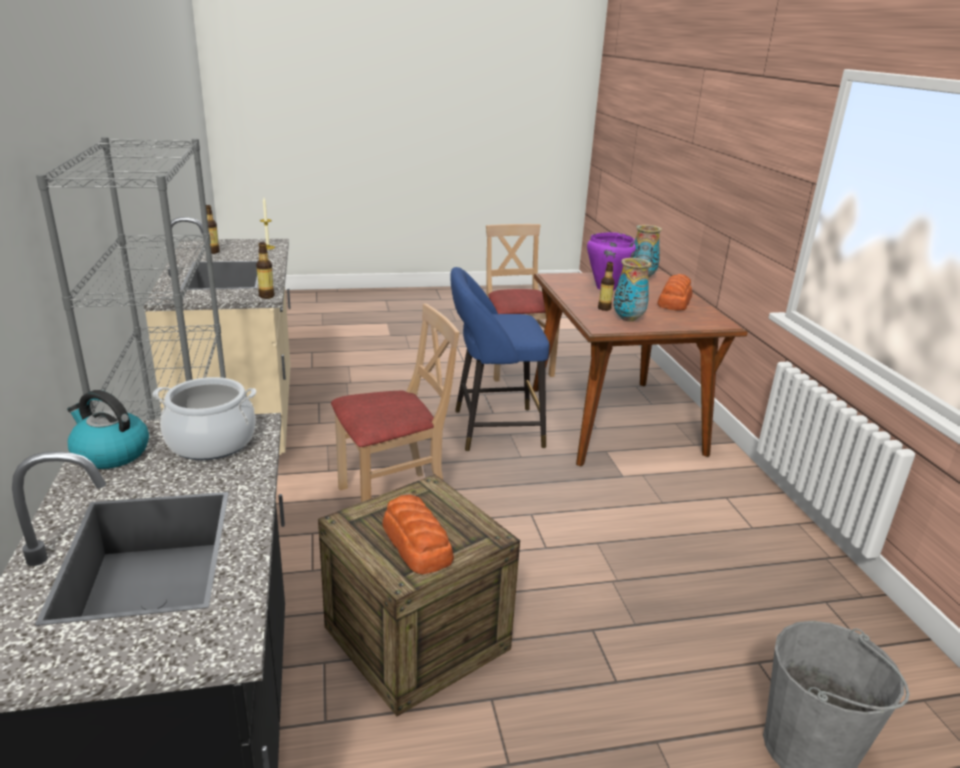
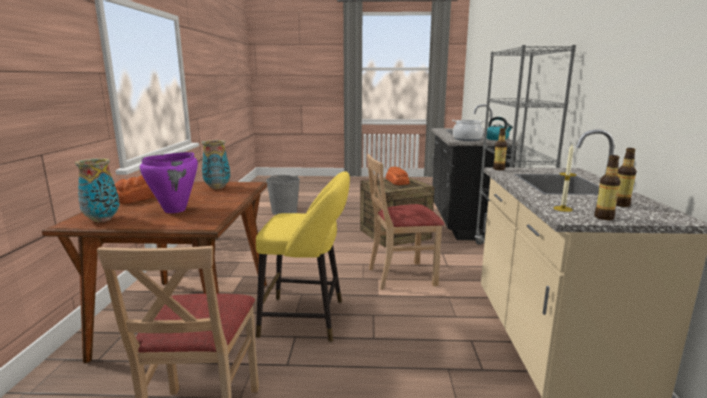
camera: 165 degrees left, 10 degrees down
blue stool [450,267,549,451] -> yellow stool [256,171,350,342]
bottle [598,262,615,311] -> bottle moved to [594,155,621,220]

